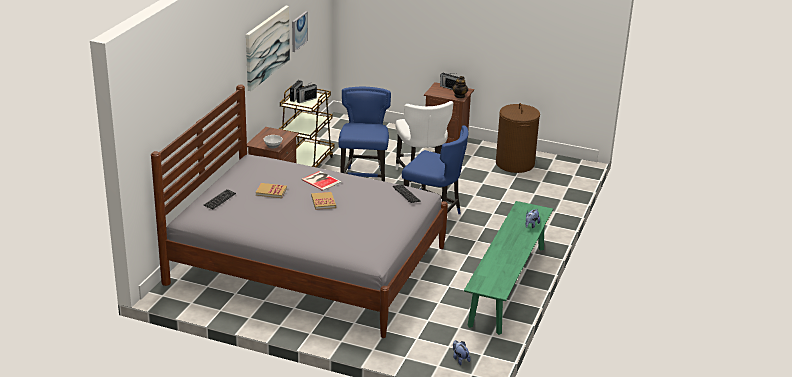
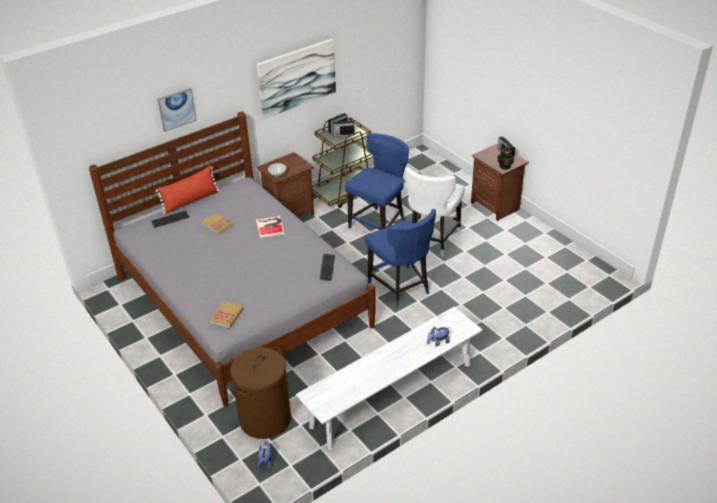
camera: 35 degrees right, 10 degrees up
picture [292,11,308,52] -> picture moved to [157,88,197,132]
book [311,192,336,210] -> book moved to [209,301,244,328]
green bench [464,201,553,335] -> white bench [296,307,483,450]
brown laundry basket [496,103,540,173] -> brown laundry basket moved to [230,347,291,439]
none -> red pillow [156,165,219,214]

